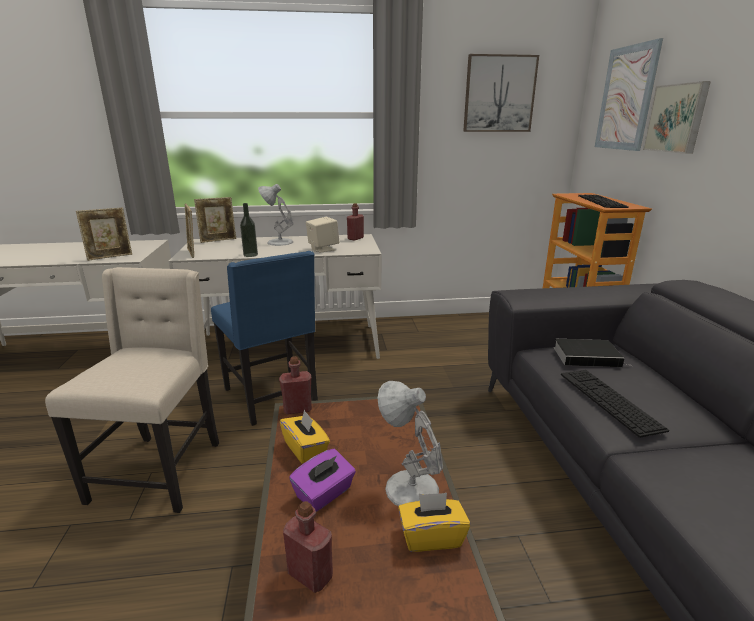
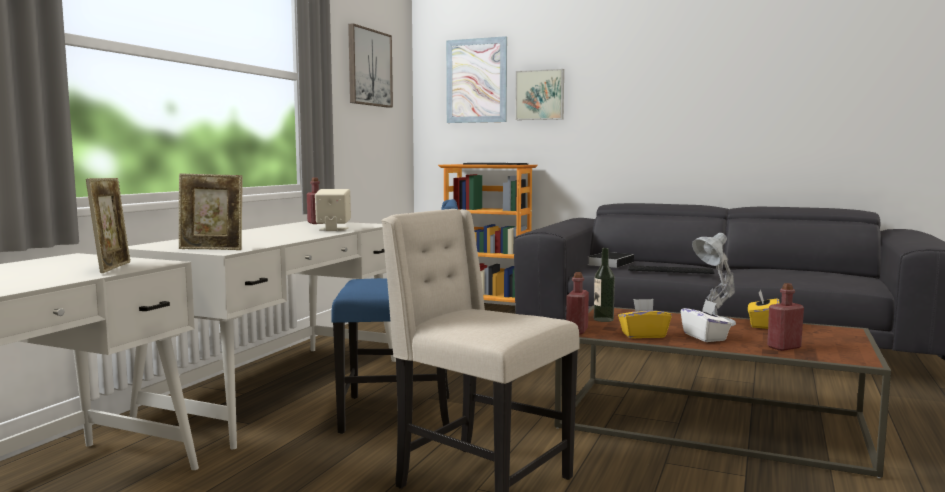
camera: 60 degrees left, 15 degrees down
picture frame [194,197,236,243] -> none
bottle [240,203,258,257] -> bottle moved to [594,248,615,322]
white table lamp [258,184,294,246] -> none
purple tissue box [289,449,356,512] -> white tissue box [681,300,732,342]

